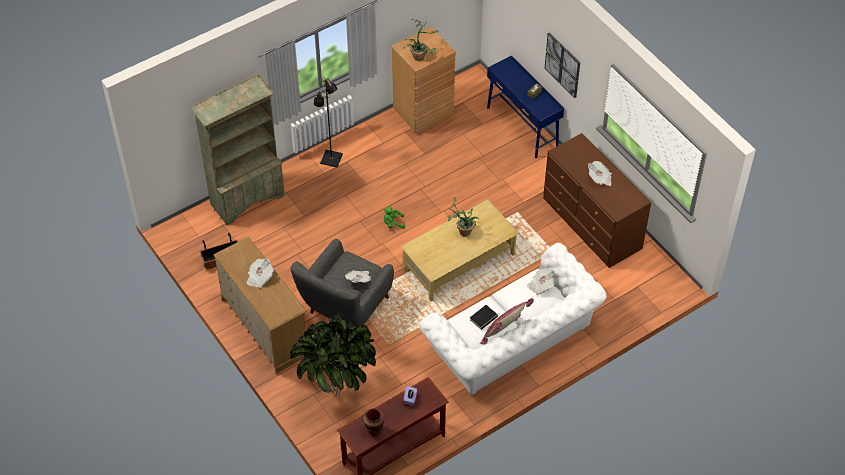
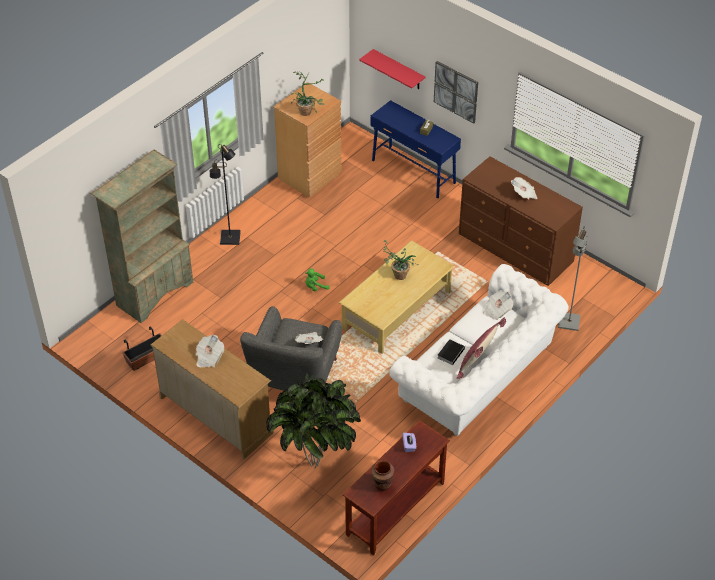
camera: 15 degrees left, 5 degrees down
none -> red shelf [359,49,426,89]
none -> grey floor lamp [558,226,588,331]

